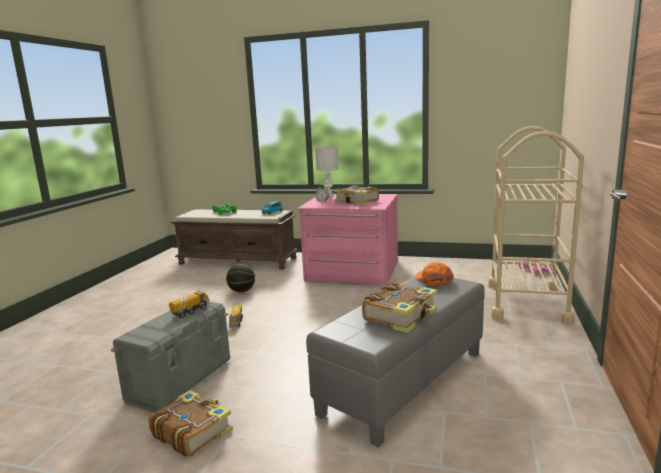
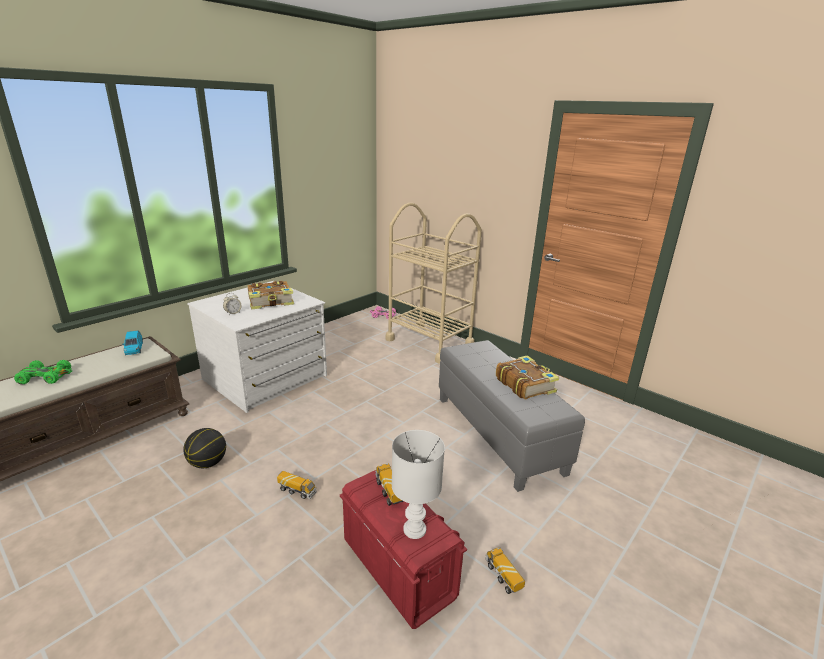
camera: 65 degrees left, 10 degrees up
grey storage box [111,302,230,413] -> red storage box [340,470,467,629]
book [148,390,233,457] -> toy truck [485,547,525,594]
pink dresser [297,194,398,286] -> white dresser [187,281,327,413]
white table lamp [315,146,339,197] -> white table lamp moved to [392,430,445,539]
orange cap [415,262,454,286] -> none

